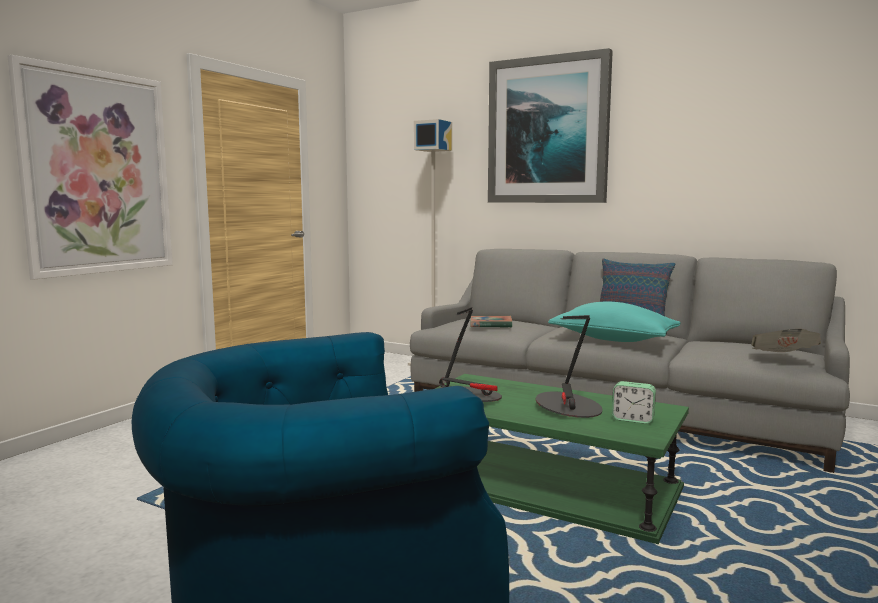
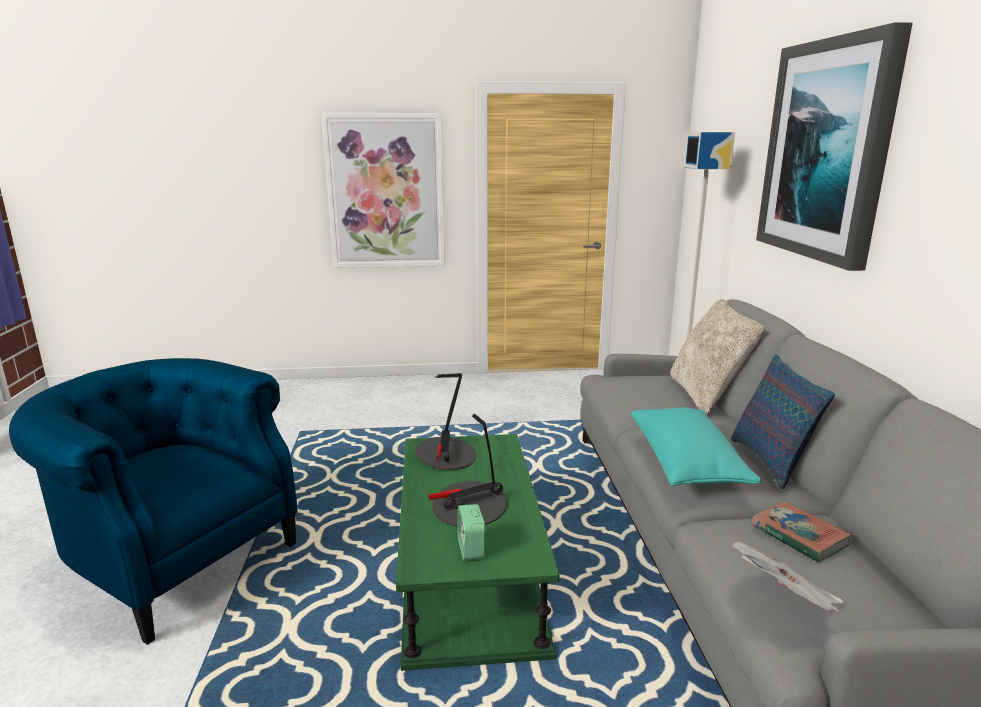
camera: 55 degrees right, 10 degrees up
book [471,316,512,328] -> book moved to [752,501,852,563]
none -> beige pillow [670,299,765,414]

